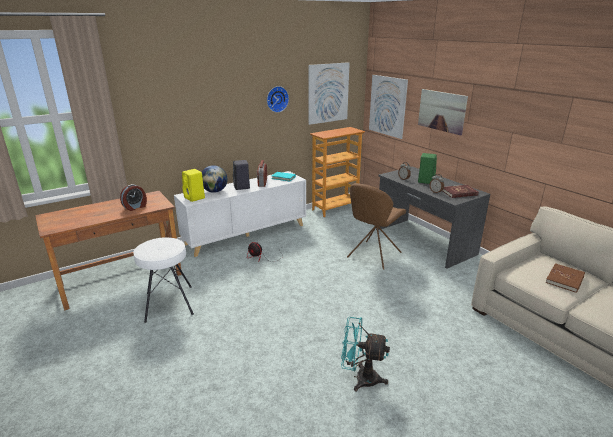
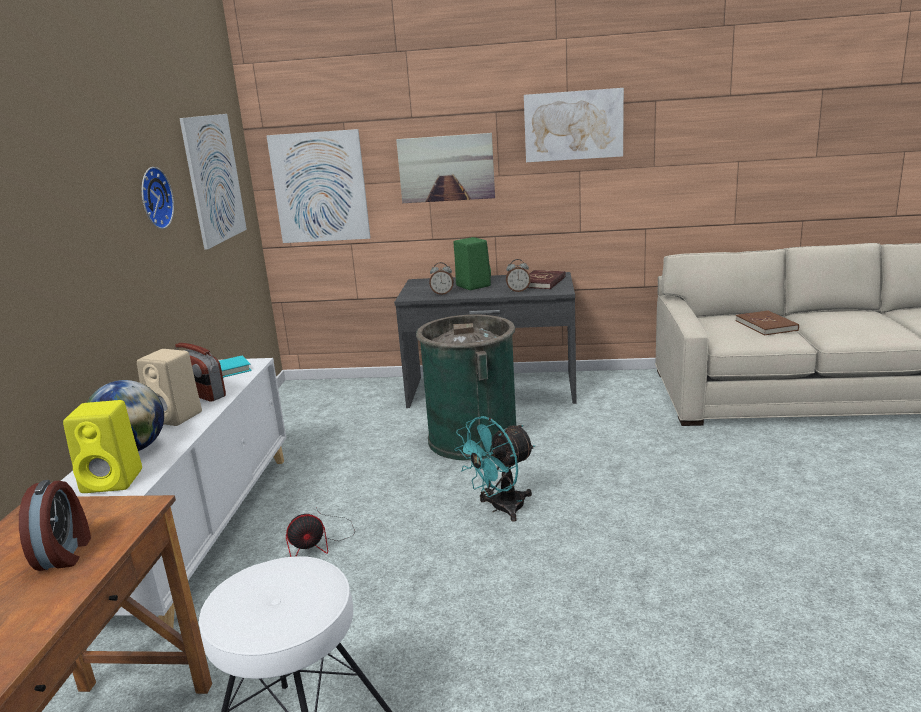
camera: 50 degrees left, 5 degrees down
black speaker [233,160,250,190] -> beige speaker [137,349,202,426]
bookcase [310,127,365,217] -> none
turquoise fan [341,317,390,391] -> turquoise fan moved to [455,416,535,522]
brown chair [347,183,406,270] -> green trash can [416,314,516,461]
none -> picture [524,88,624,162]

